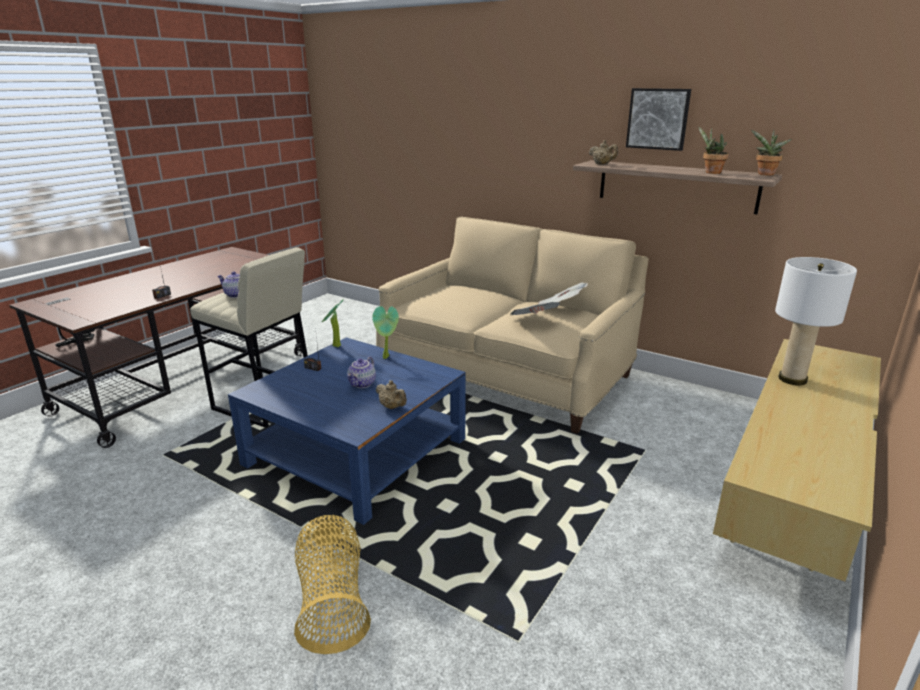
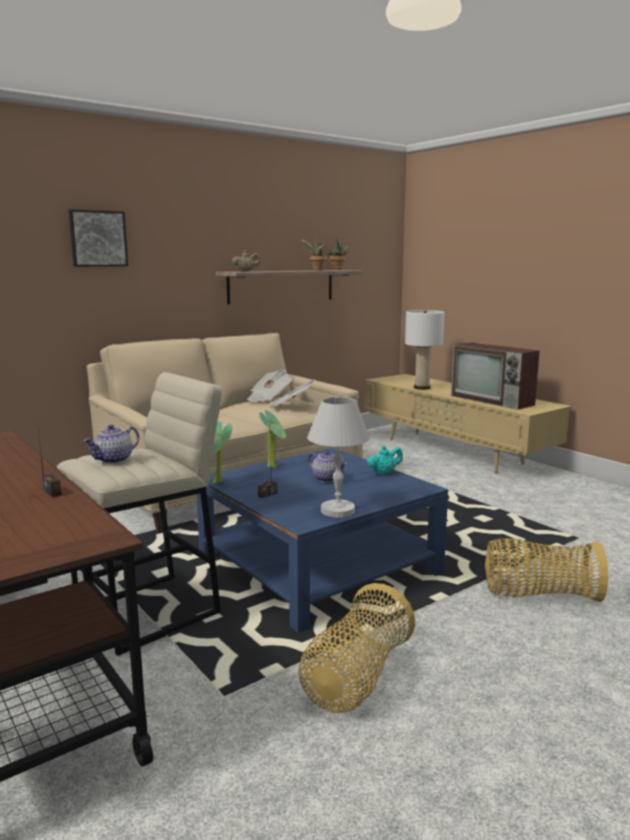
camera: 70 degrees left, 10 degrees down
beige teapot [376,380,407,409] -> turquoise teapot [367,446,403,475]
picture [626,88,691,151] -> picture moved to [68,209,128,267]
none -> basket [298,583,415,713]
none -> white table lamp [307,397,370,518]
none -> television [451,342,540,410]

